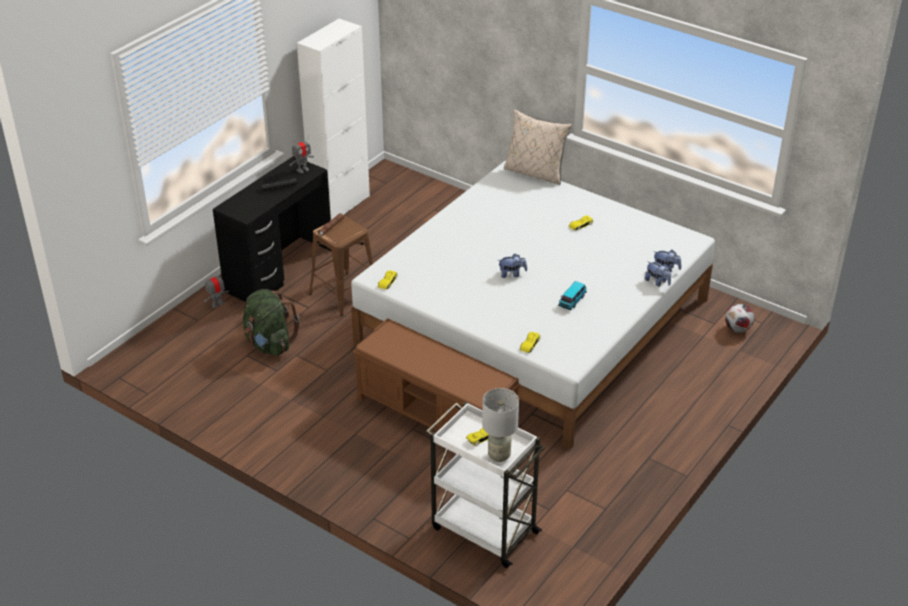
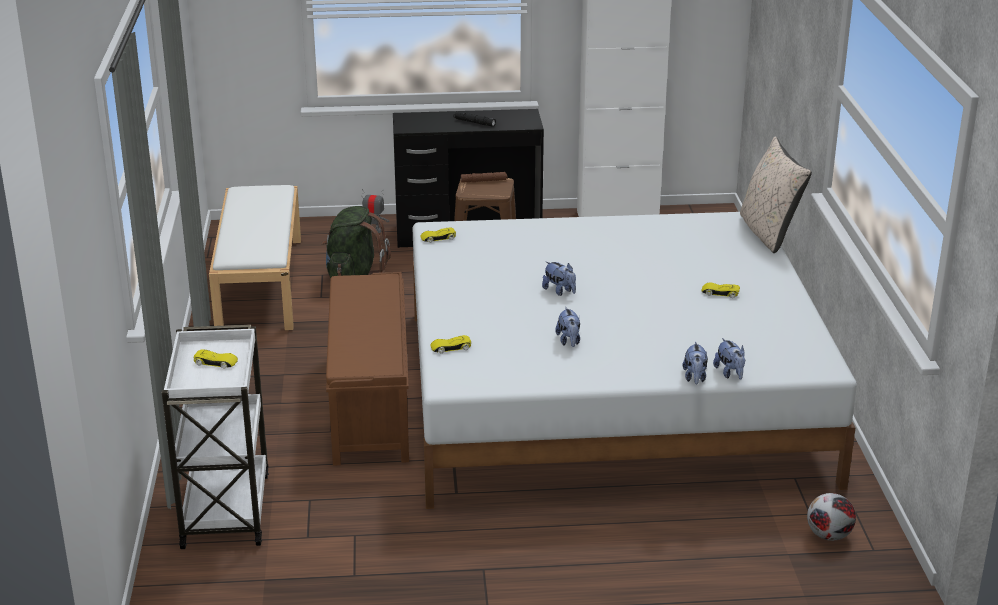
camera: 50 degrees right, 10 degrees down
toy robot [290,140,314,173] -> none
grey table lamp [482,388,519,462] -> none
toy car [558,281,587,310] -> plush toy [555,307,580,347]
none -> white bench [209,185,301,330]

